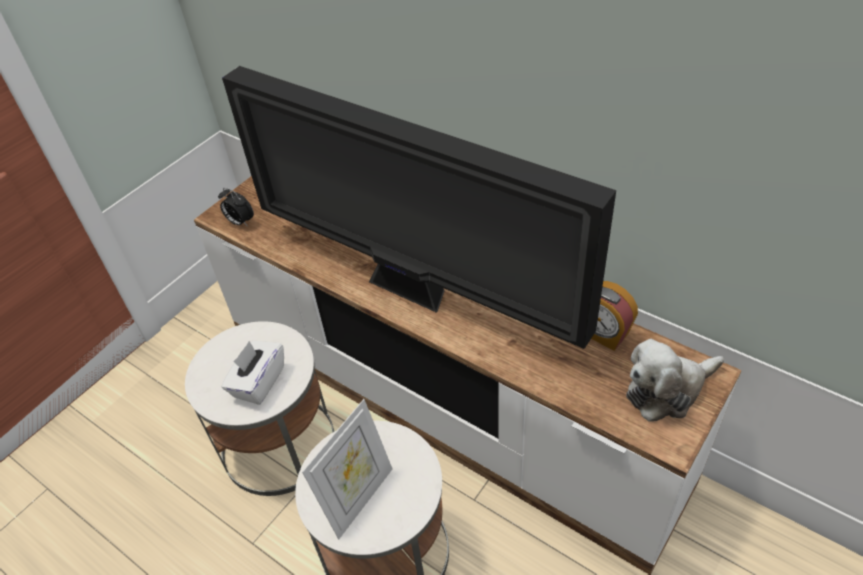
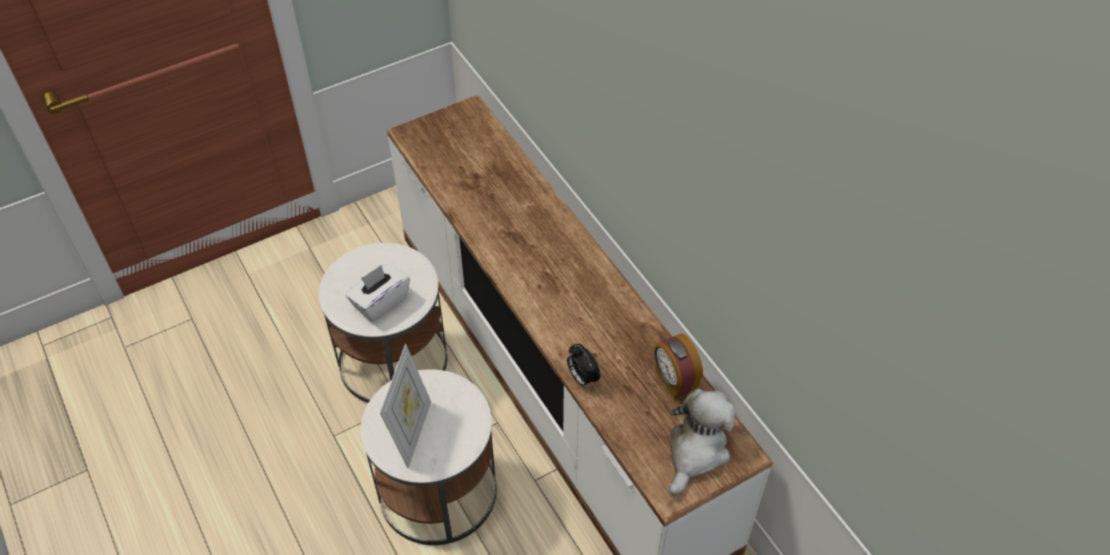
camera: 20 degrees right, 5 degrees up
alarm clock [218,187,254,227] -> alarm clock moved to [567,344,601,389]
television [222,66,616,349] -> none
picture frame [302,399,392,539] -> picture frame turned 45 degrees counterclockwise [380,344,431,468]
plush toy [626,339,724,422] -> plush toy turned 120 degrees clockwise [669,389,736,495]

